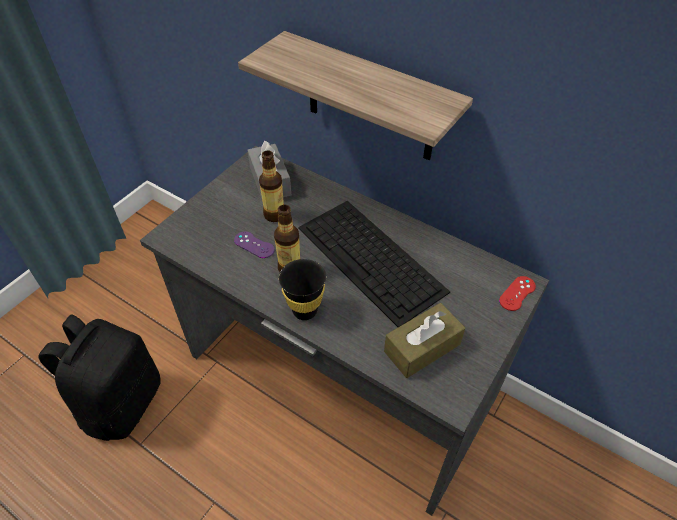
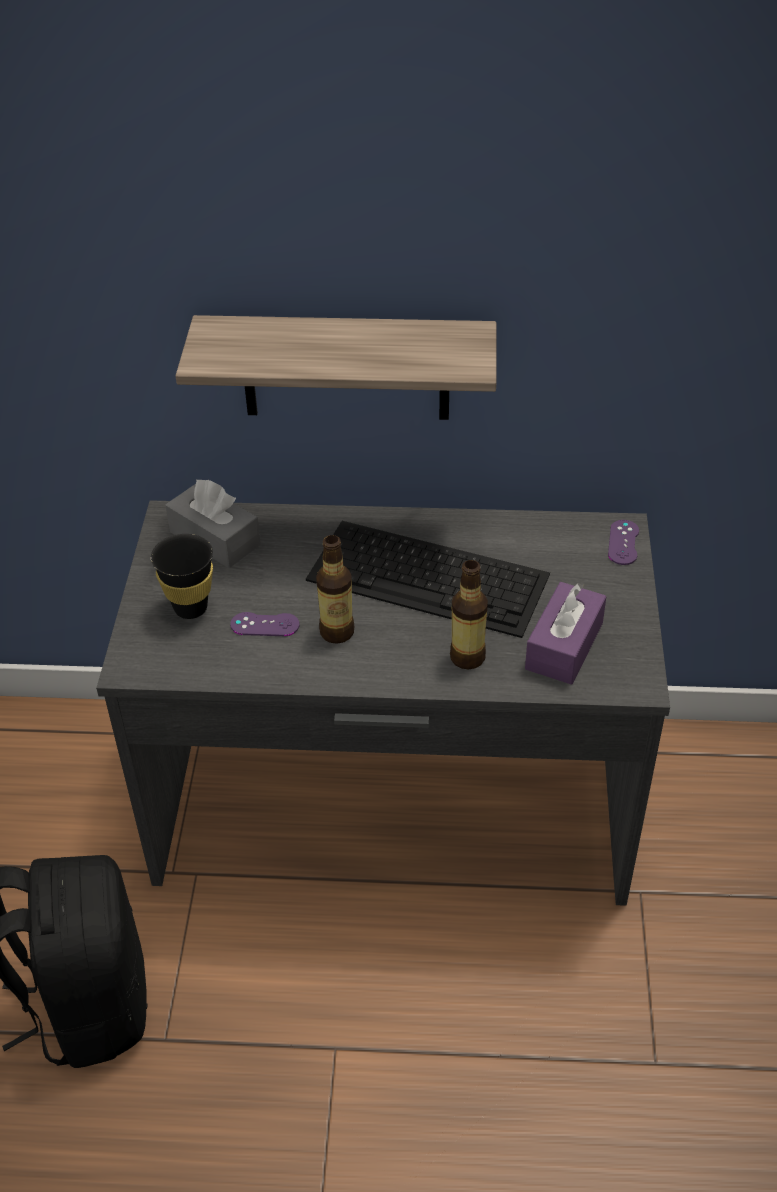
camera: 30 degrees left, 5 degrees down
bottle [259,150,284,222] -> bottle moved to [450,560,488,670]
black cup [279,259,326,320] -> black cup moved to [151,534,213,619]
brown tissue box [384,303,465,378] -> purple tissue box [525,582,607,685]
red game controller [499,276,536,311] -> purple game controller [608,520,639,565]

